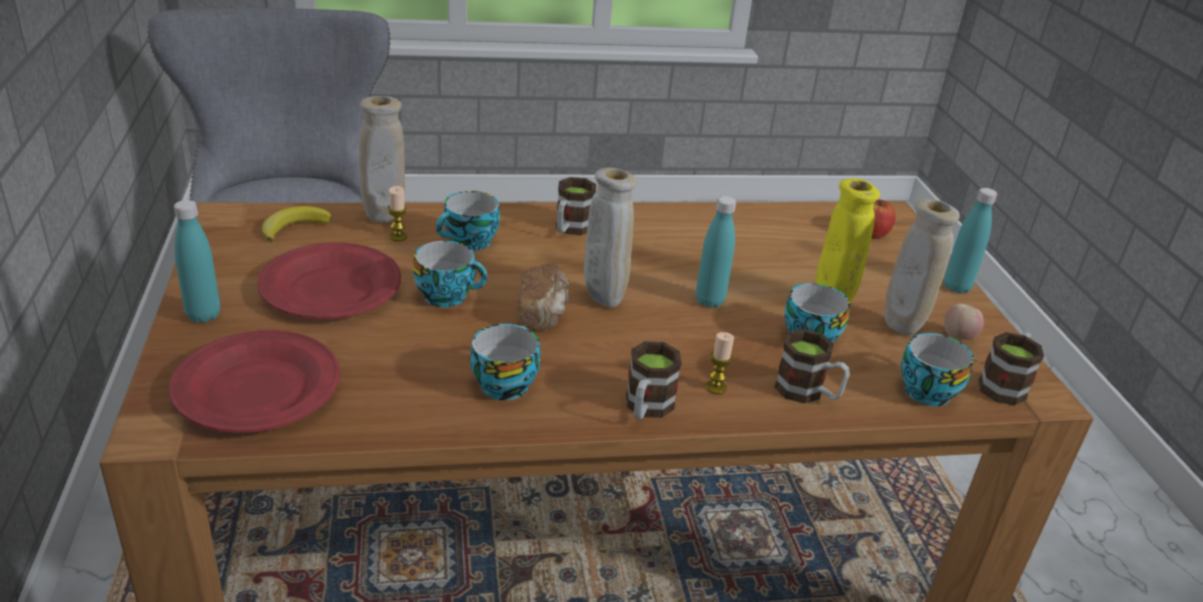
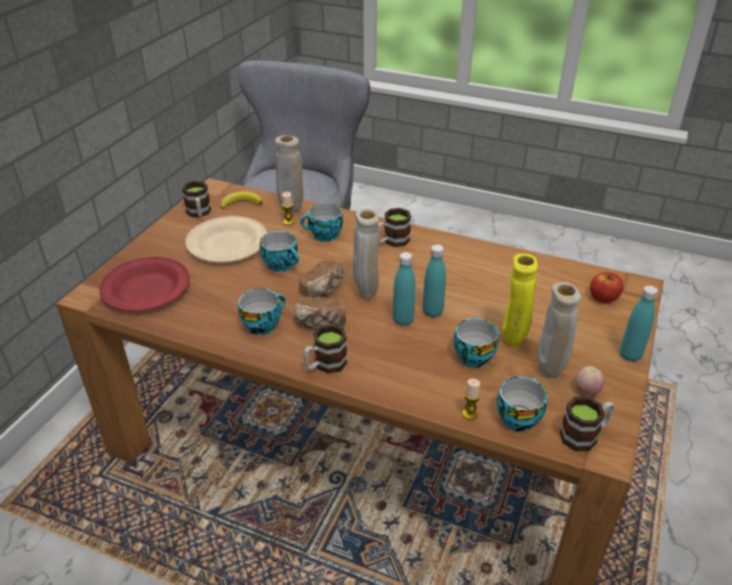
camera: 35 degrees right, 5 degrees up
turquoise bottle [174,200,220,323] -> turquoise bottle moved to [393,252,416,326]
red plate [257,243,401,319] -> beige plate [186,216,267,262]
candle [705,332,734,394] -> candle moved to [462,379,480,420]
mug [774,329,850,404] -> mug moved to [182,181,211,218]
none -> bread [294,297,346,329]

